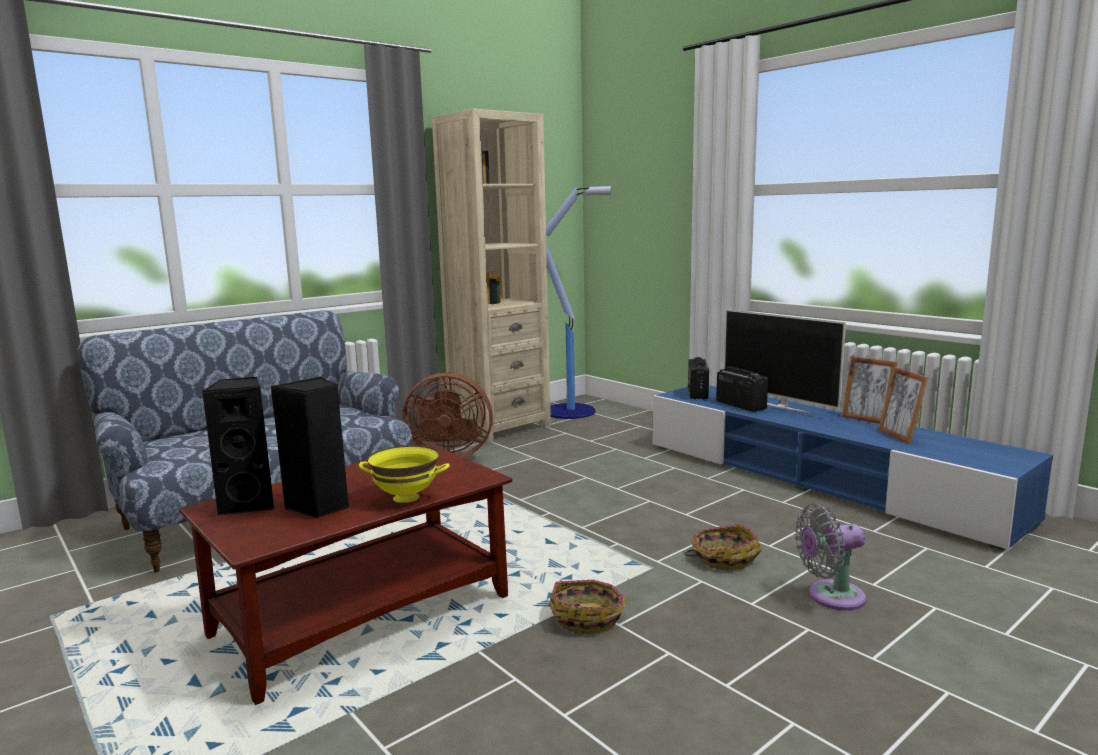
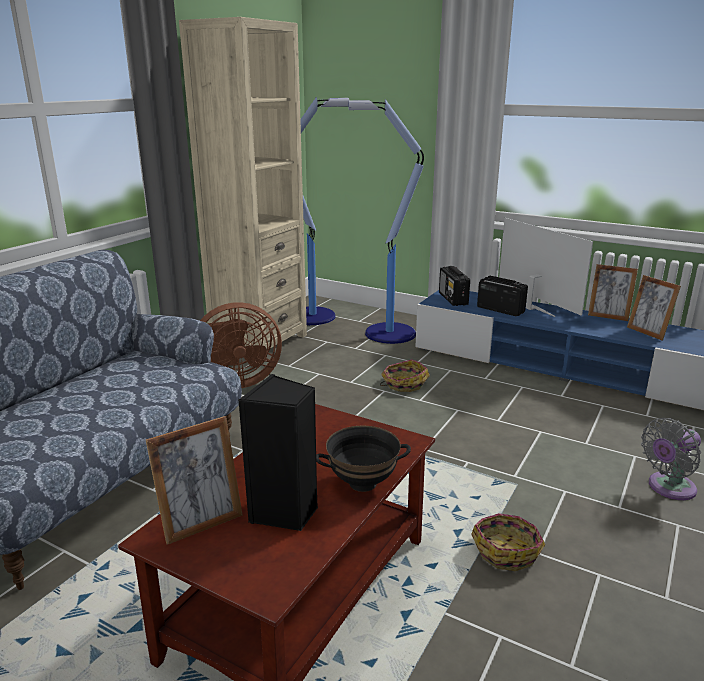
camera: 20 degrees left, 10 degrees up
black speaker [202,377,274,516] -> picture frame [146,416,243,545]
yellow bowl [359,445,450,503] -> black bowl [316,426,411,492]
basket [685,524,762,570] -> basket moved to [380,359,430,392]
television [724,309,846,414] -> television turned 150 degrees counterclockwise [499,218,593,317]
none -> floor lamp [348,99,424,344]

